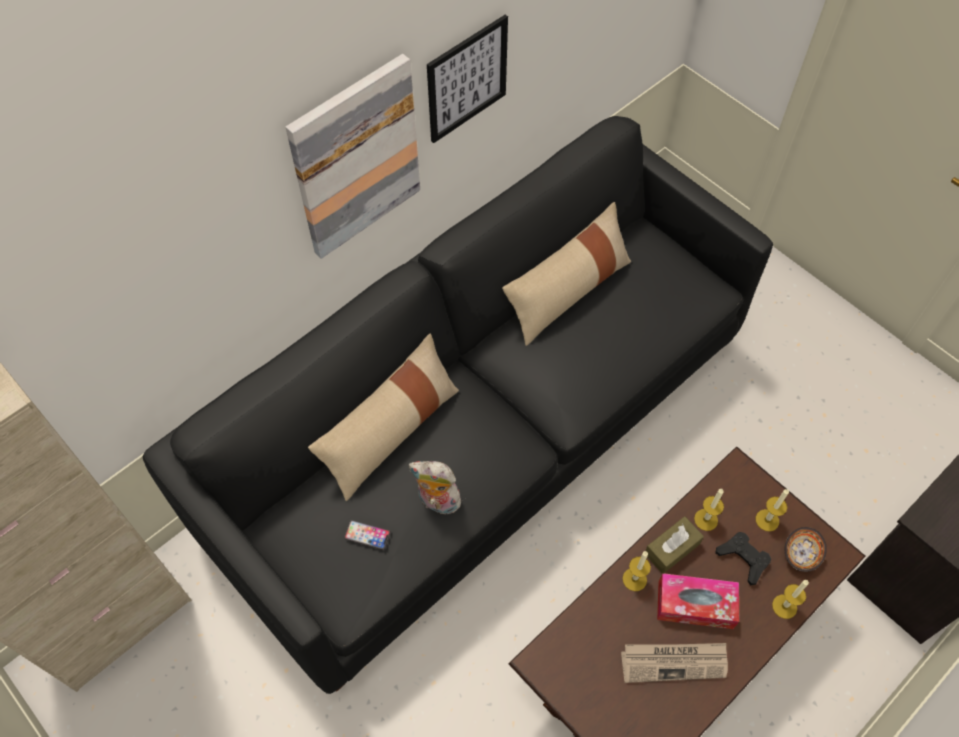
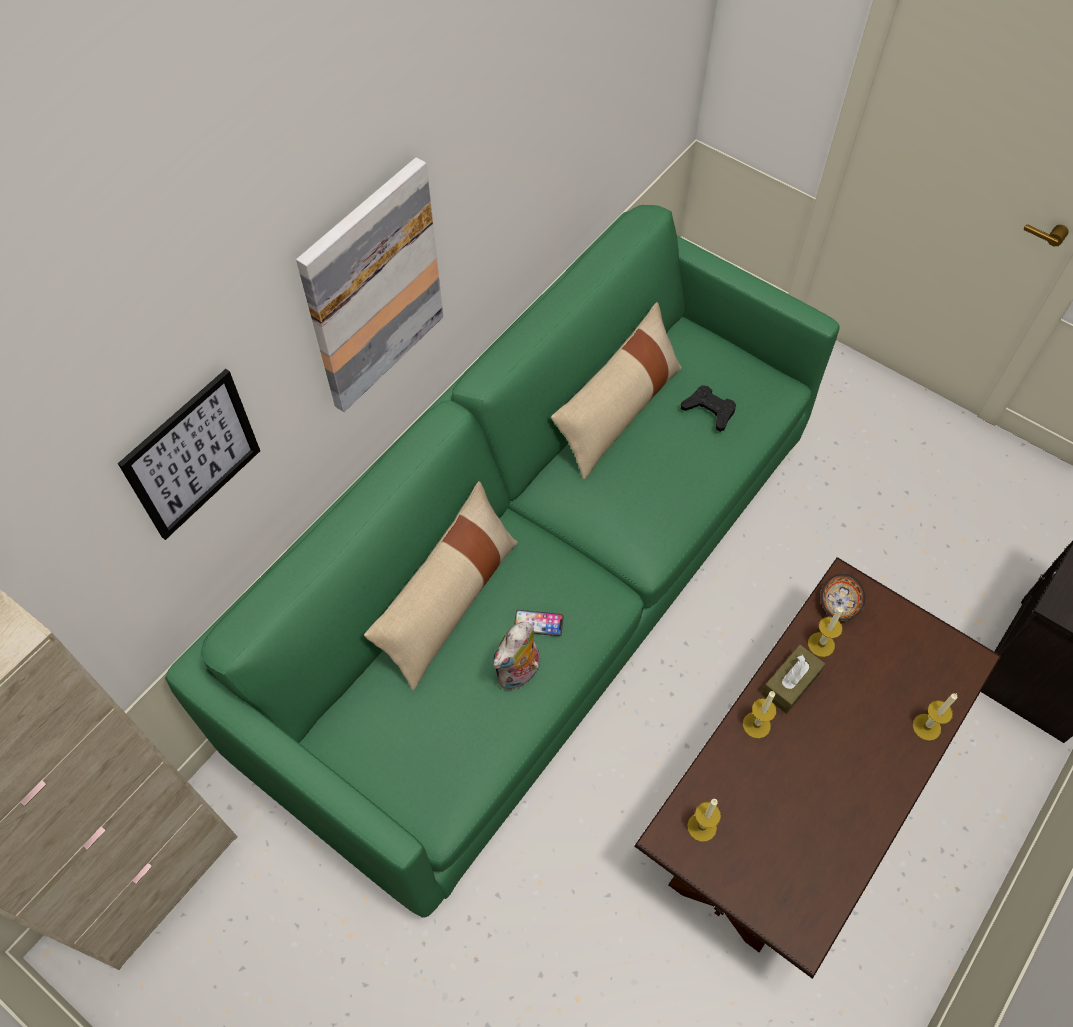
camera: 10 degrees left, 0 degrees up
black sofa [142,116,773,694] -> green sofa [165,205,840,918]
phone [344,520,391,550] -> phone moved to [514,610,564,636]
plush toy [409,461,461,514] -> plush toy turned 60 degrees counterclockwise [493,622,540,690]
picture [427,15,508,143] -> picture moved to [118,369,260,540]
newspaper [621,643,728,683] -> none
tissue box [657,573,739,629] -> none
black game controller [715,532,771,585] -> black game controller moved to [681,385,736,432]
candle [756,489,789,532] -> candle moved to [687,799,721,842]
bowl [785,527,827,572] -> bowl moved to [820,574,865,621]

